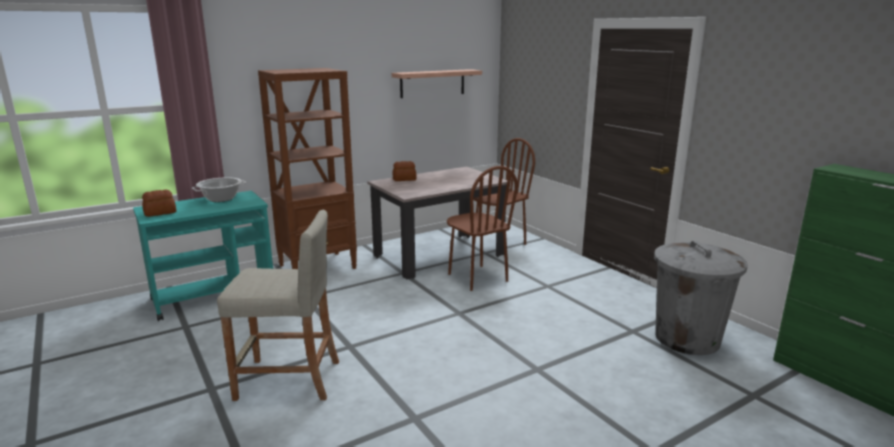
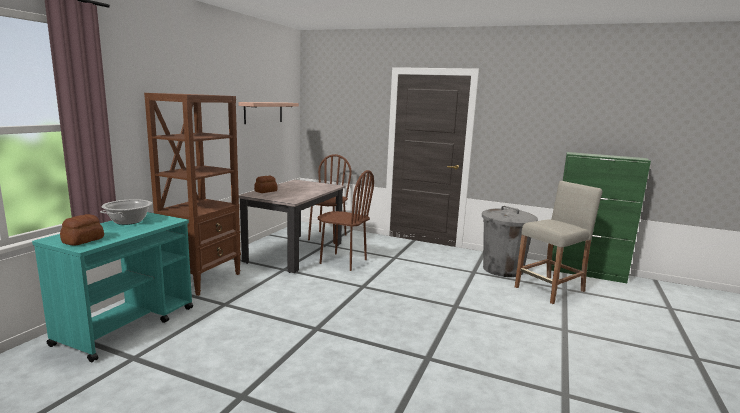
camera: 35 degrees left, 5 degrees down
beige stool [217,210,339,401] -> beige stool moved to [515,181,602,304]

